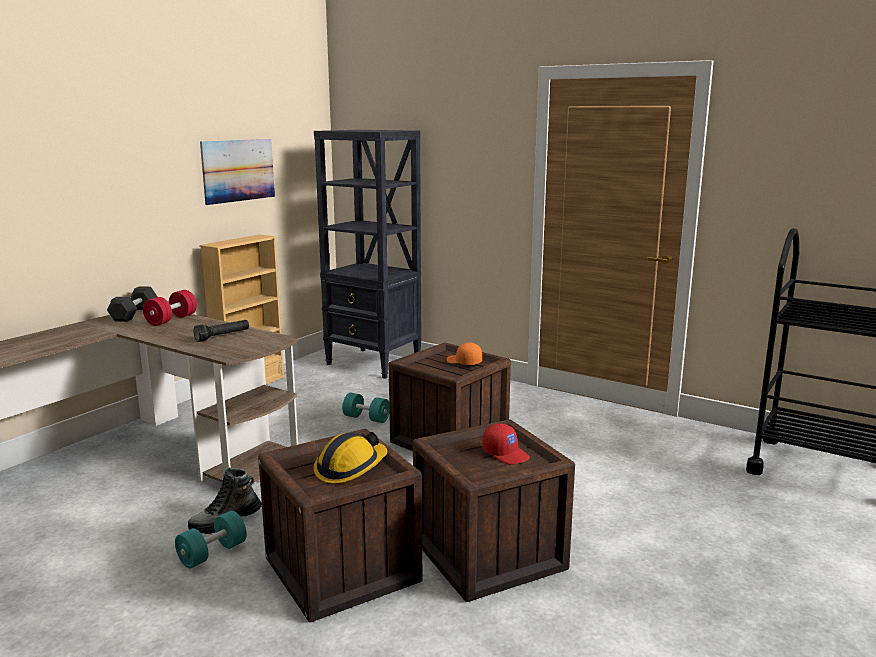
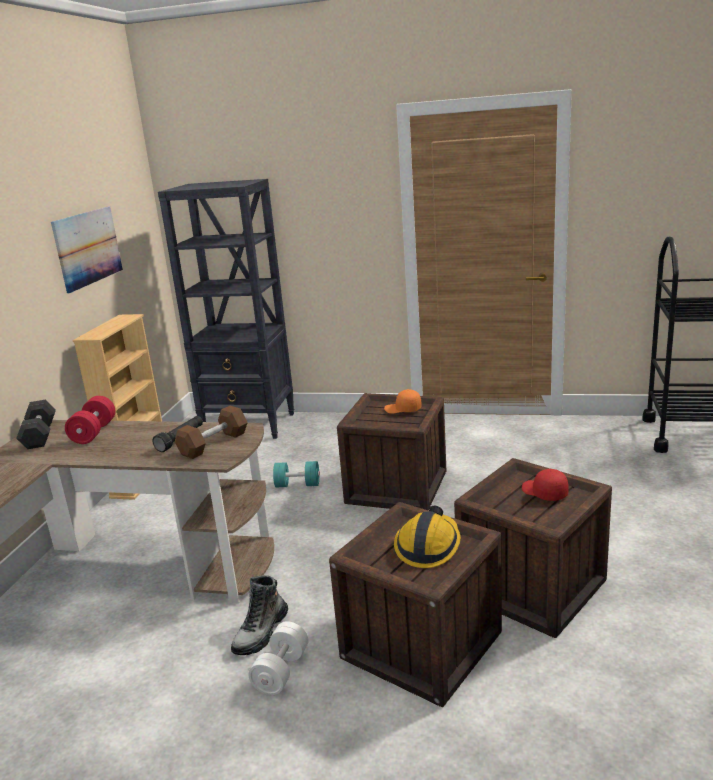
camera: 20 degrees left, 5 degrees up
turquoise dumbbell [175,511,247,568] -> white dumbbell [248,621,308,695]
red cap [482,424,530,465] -> red cap turned 150 degrees counterclockwise [522,469,569,501]
none -> brown dumbbell [175,406,248,459]

